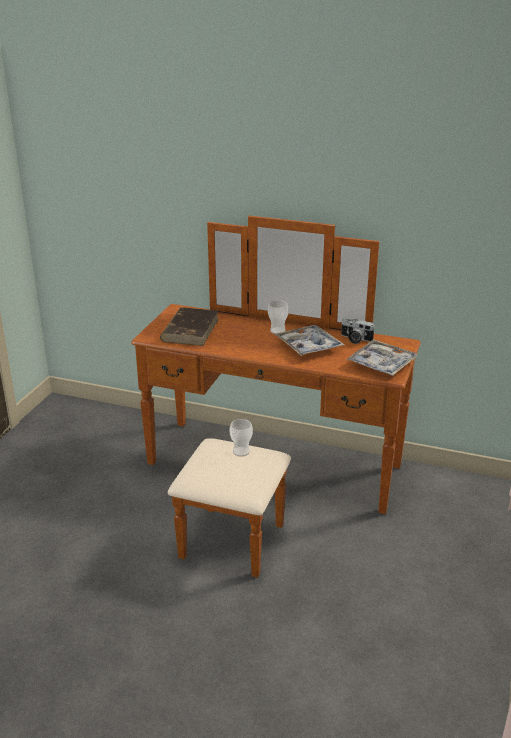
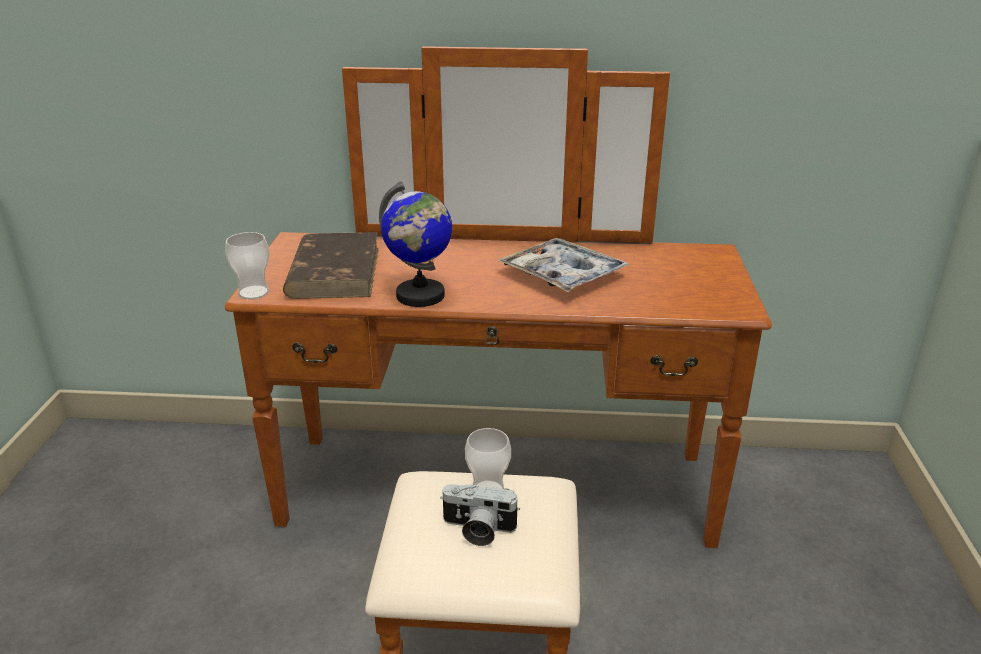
camera: 15 degrees left, 0 degrees up
cup [268,300,289,334] -> cup moved to [225,232,270,300]
camera [341,318,375,344] -> camera moved to [440,484,520,546]
tray [347,340,418,376] -> none
none -> globe [379,181,452,307]

